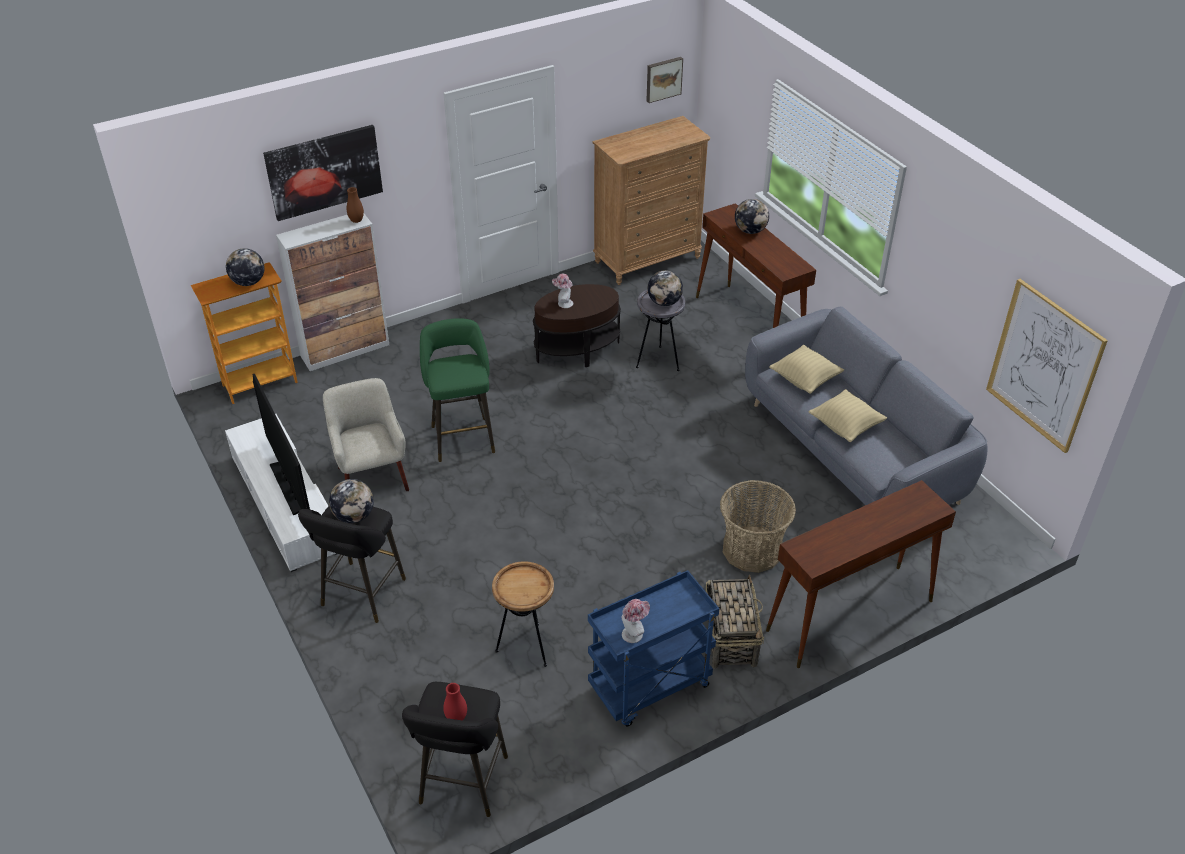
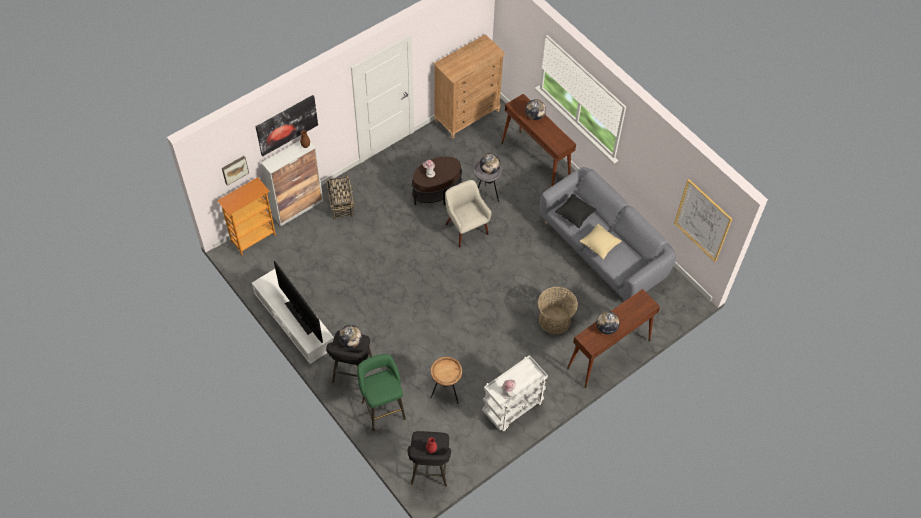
camera: 10 degrees left, 15 degrees up
globe [226,248,265,286] -> globe moved to [596,311,620,335]
beige armchair [323,378,409,491] -> beige armchair moved to [445,180,491,248]
green stool [420,318,495,462] -> green stool moved to [357,354,406,431]
blue cart [588,570,719,727] -> white cart [482,355,548,431]
picture [647,57,683,103] -> picture moved to [222,156,249,186]
basket [706,575,764,669] -> basket moved to [327,175,355,220]
beige pillow [769,345,844,394] -> black pillow [555,194,597,228]

